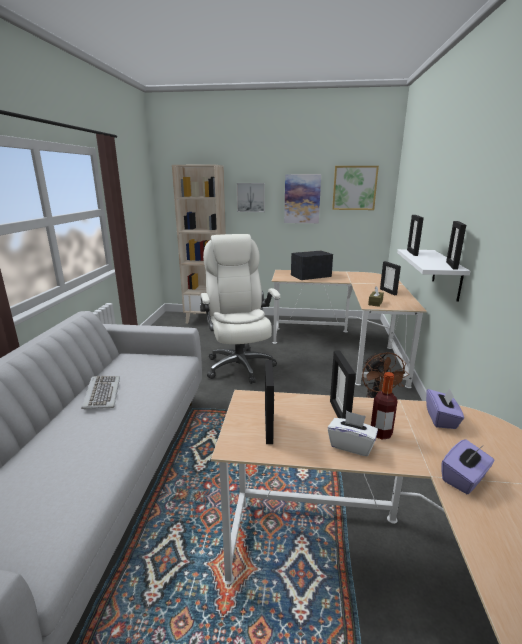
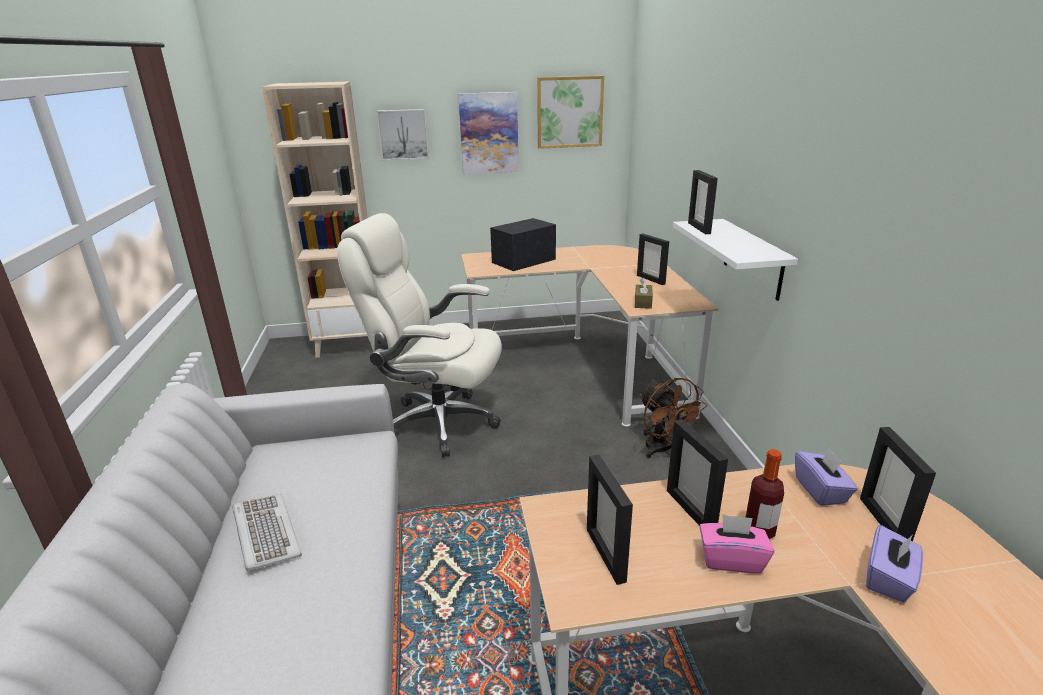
camera: 15 degrees left, 5 degrees up
white office chair [200,234,280,384] -> white office chair turned 45 degrees counterclockwise [337,213,502,457]
white tissue box [327,411,378,456] -> pink tissue box [699,514,774,574]
picture frame [446,221,466,270] -> picture frame moved to [860,427,936,541]

